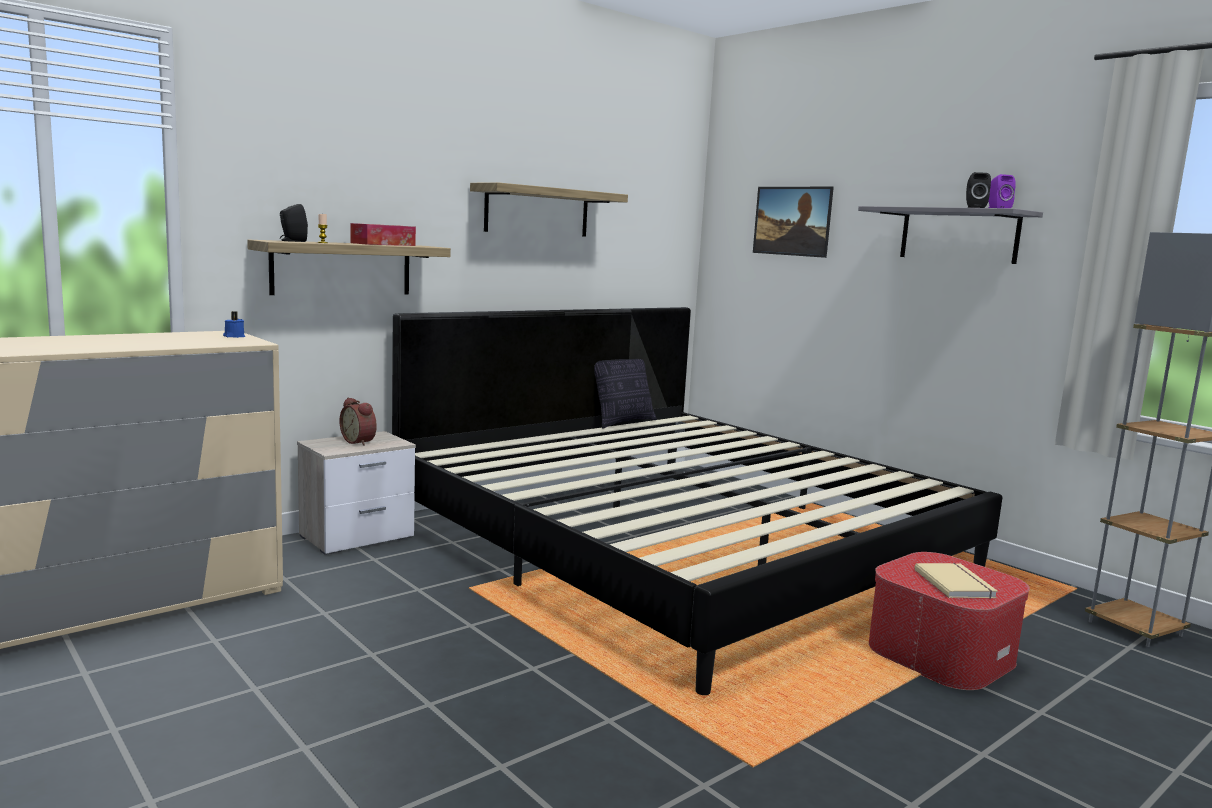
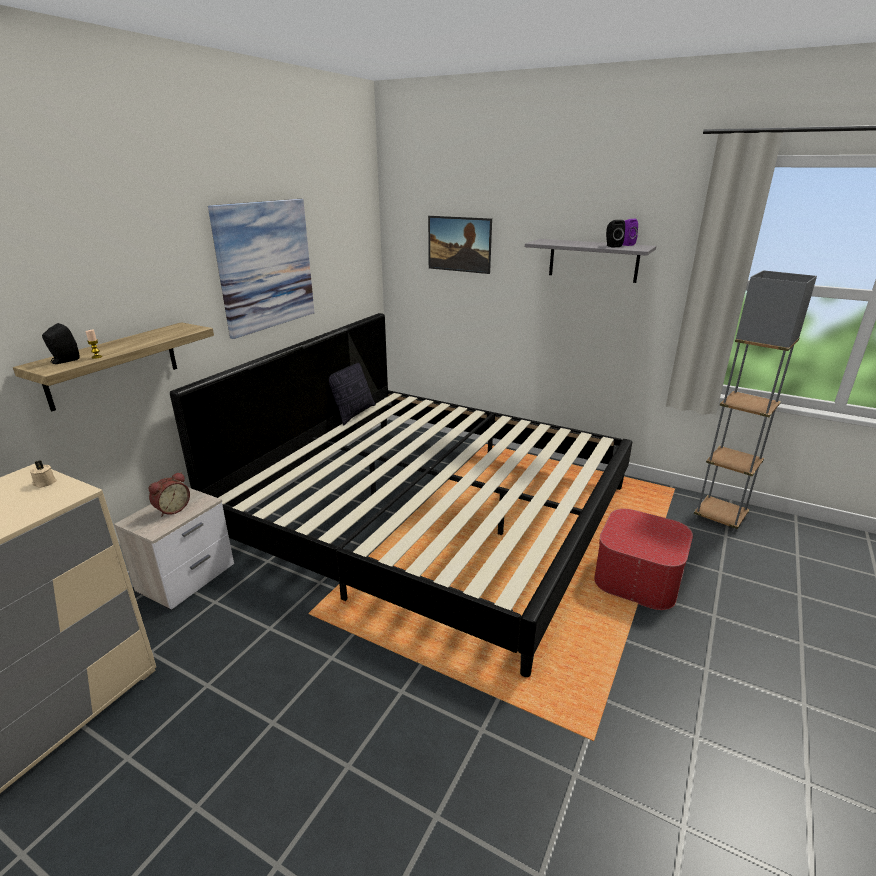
camera: 20 degrees left, 15 degrees up
blue candle [223,311,245,338] -> beige candle [30,460,57,488]
alarm clock [339,398,377,446] -> alarm clock turned 75 degrees counterclockwise [149,472,190,517]
tissue box [350,223,416,246] -> none
shelf [470,182,628,237] -> picture [208,199,314,339]
beige book [915,563,998,599] -> none

